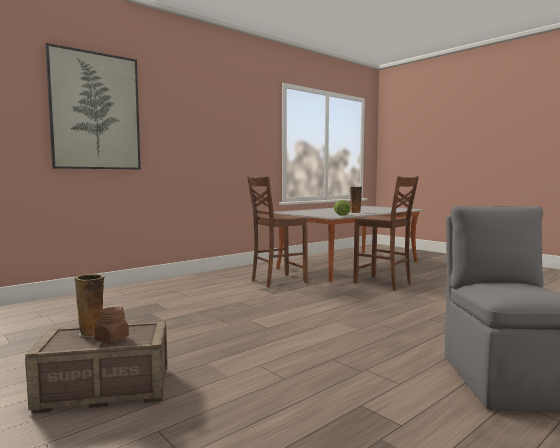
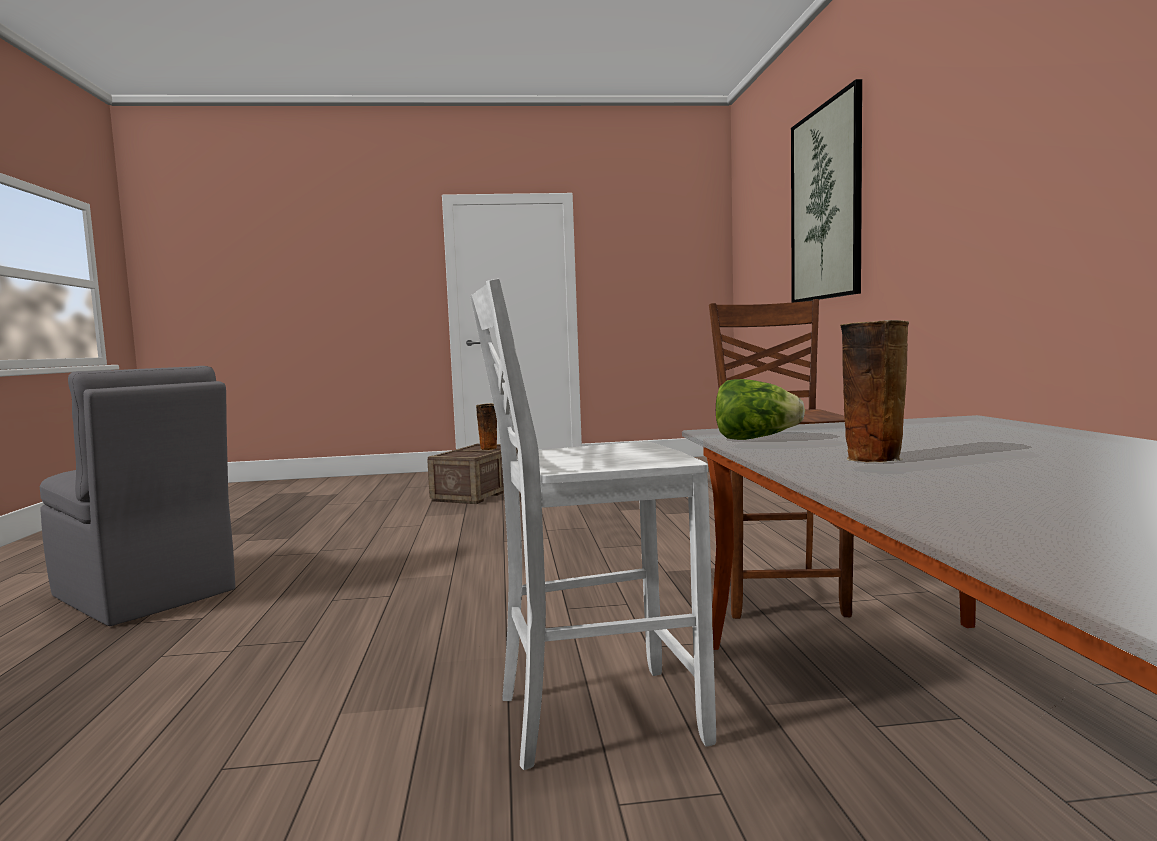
camera: 125 degrees right, 0 degrees up
brown jar [95,307,129,343] -> none
brown chair [353,176,419,291] -> white chair [470,279,716,770]

